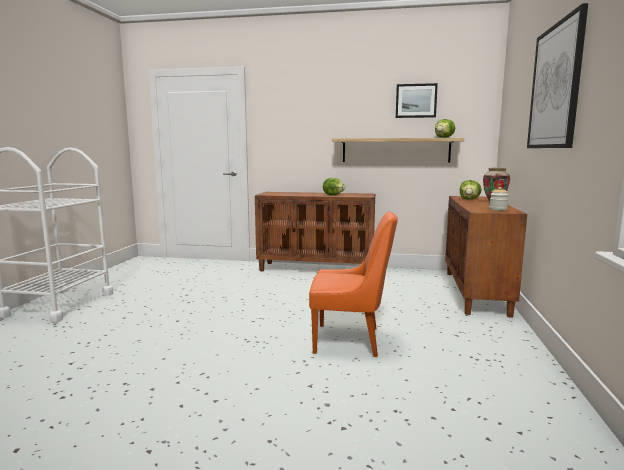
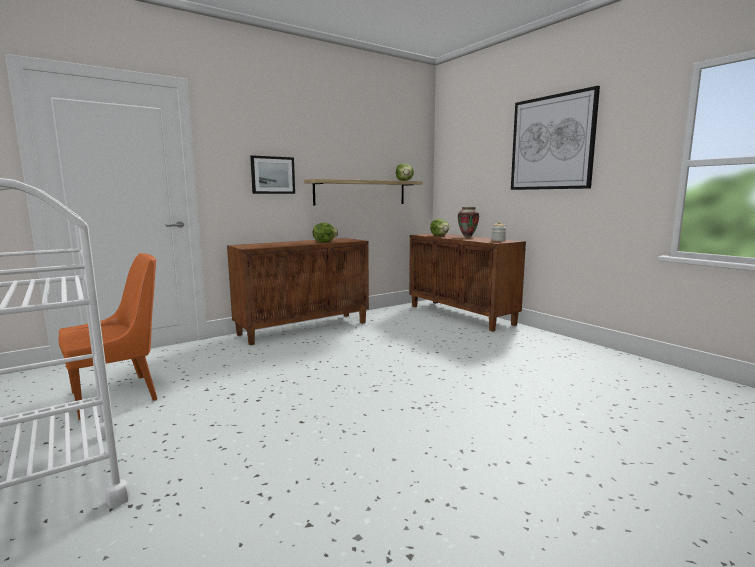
camera: 45 degrees left, 0 degrees up
orange chair [309,211,398,357] -> orange chair moved to [59,253,157,420]
picture [396,83,438,118] -> picture moved to [250,155,295,194]

